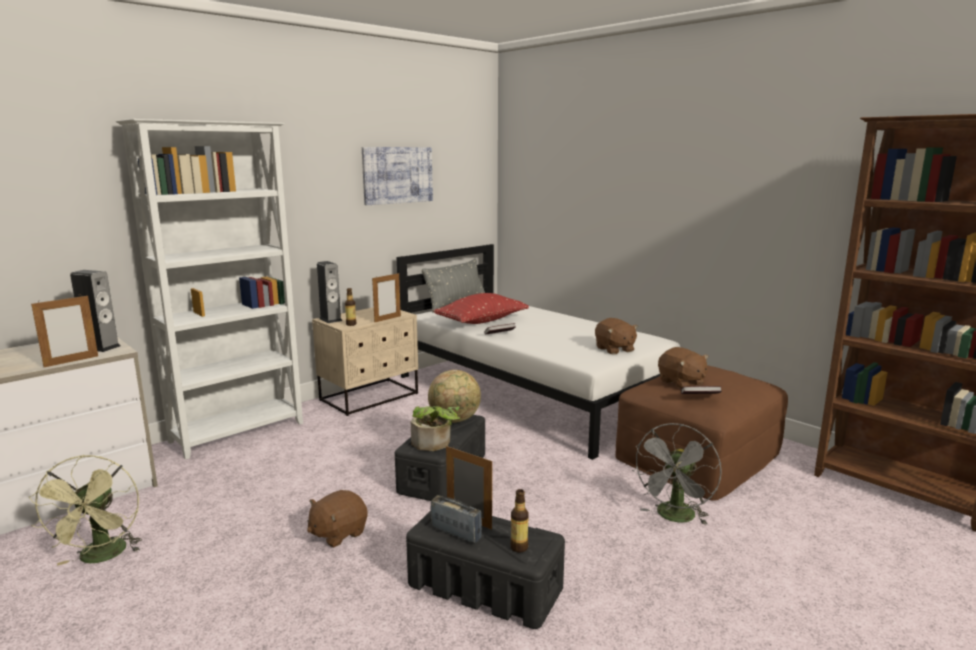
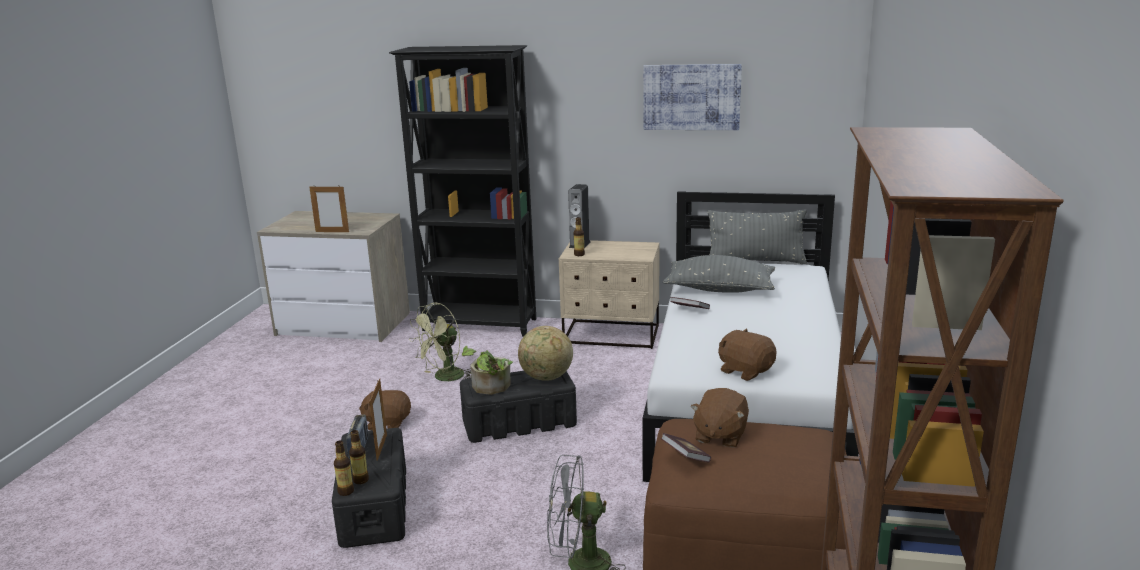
camera: 55 degrees right, 5 degrees up
green fan [29,455,142,566] -> green fan moved to [409,303,471,381]
speaker [70,270,121,352] -> none
white bookcase [116,119,303,460] -> black bookcase [389,45,536,336]
picture frame [372,273,401,323] -> none
red pillow [433,293,529,324] -> grey pillow [663,255,775,293]
brown plush toy [595,318,638,355] -> brown plush toy turned 105 degrees clockwise [718,329,777,381]
none -> bottle [334,441,354,496]

